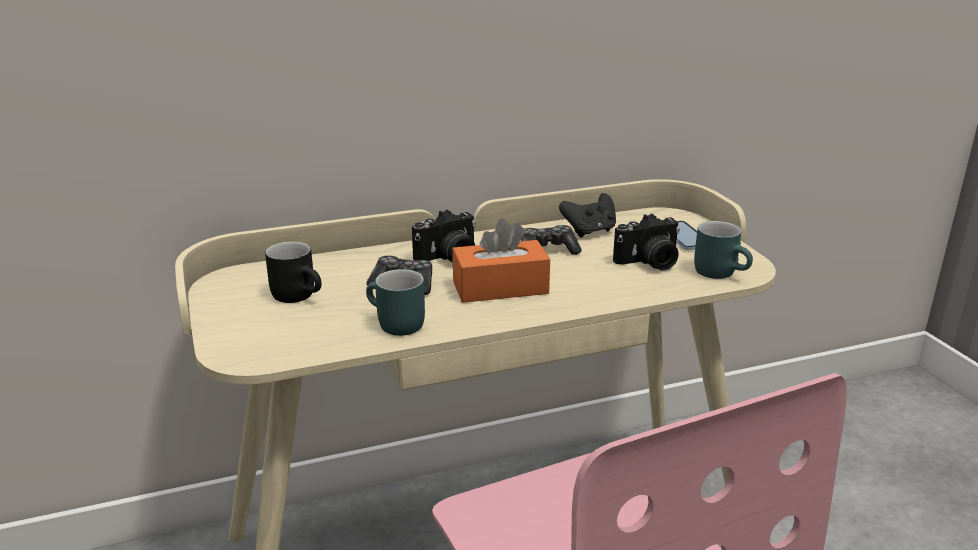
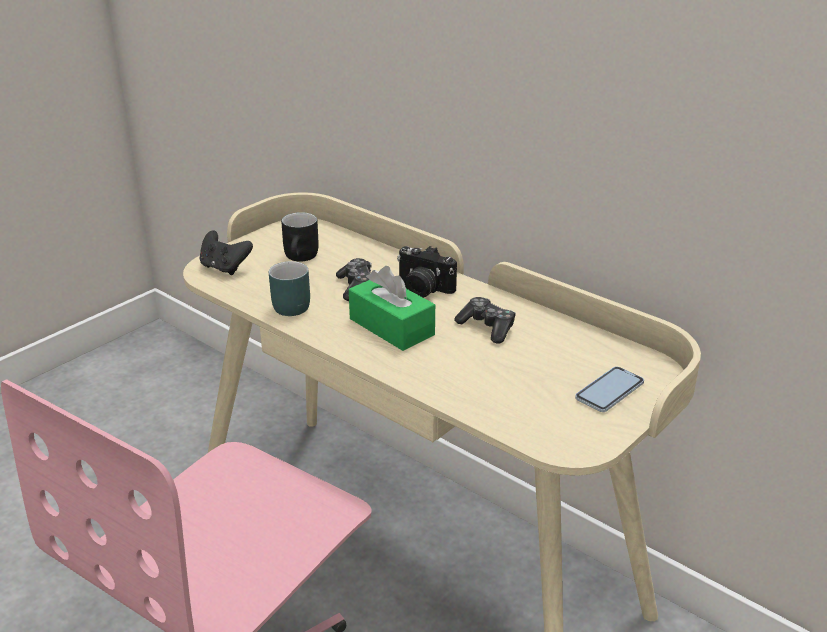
camera: 60 degrees right, 5 degrees up
orange tissue box [452,219,550,303] -> green tissue box [349,266,435,351]
black game controller [559,193,616,238] -> black game controller moved to [199,230,253,275]
camera [613,214,680,270] -> none
turquoise mug [694,221,753,279] -> none

